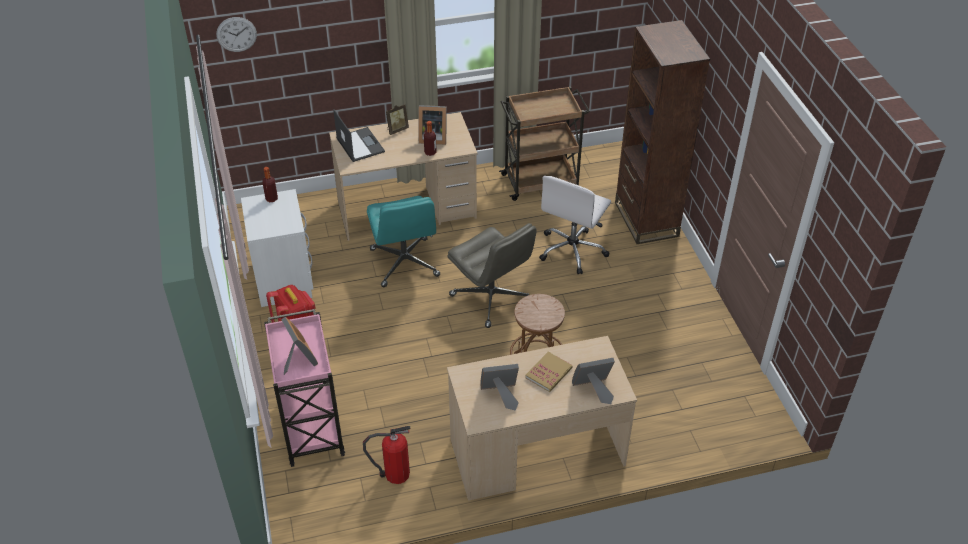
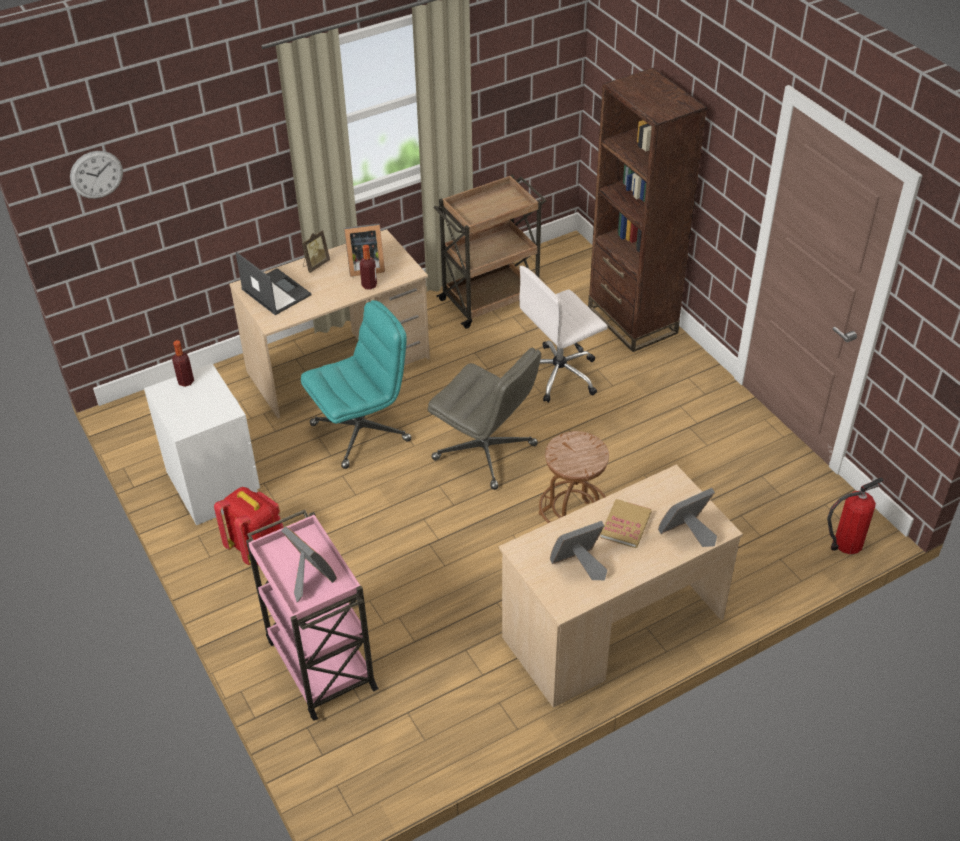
camera: 15 degrees left, 0 degrees up
fire extinguisher [363,426,411,484] -> fire extinguisher moved to [827,478,884,554]
turquoise office chair [367,196,440,287] -> turquoise office chair turned 90 degrees counterclockwise [301,300,411,469]
white office chair [539,176,611,275] -> white office chair turned 45 degrees clockwise [519,266,608,403]

